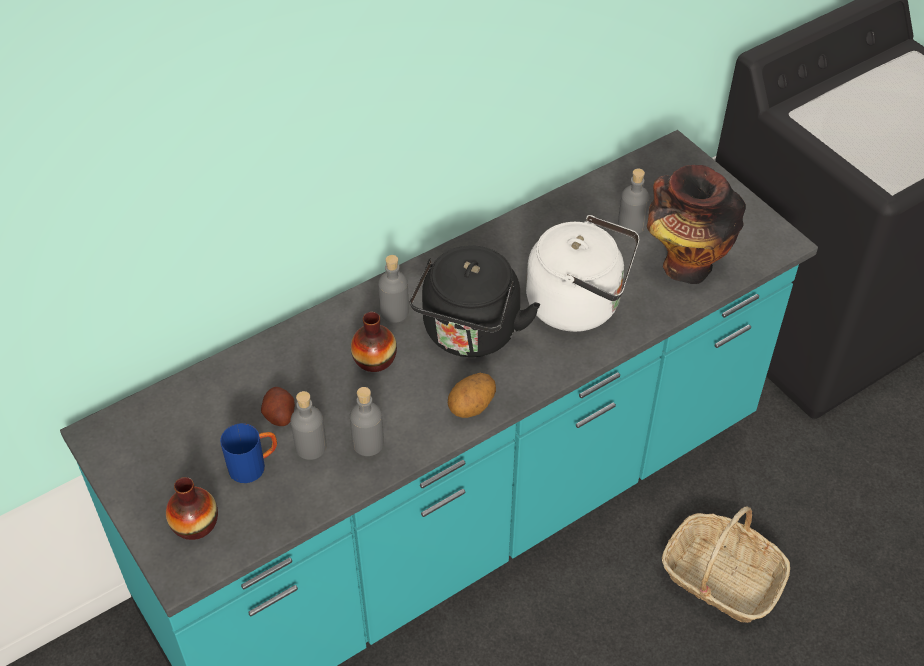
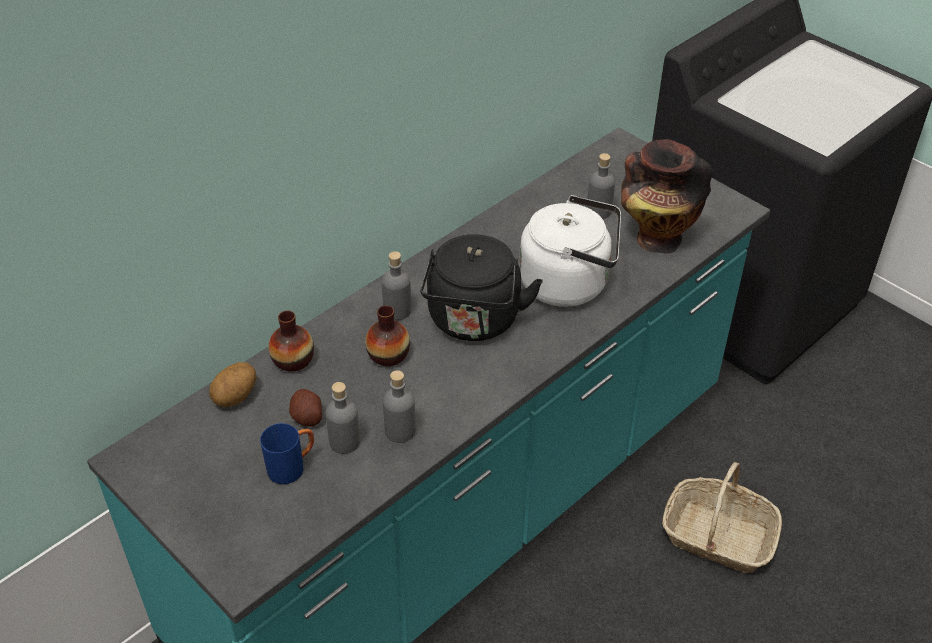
camera: 10 degrees left, 5 degrees down
vase [166,477,218,540] -> vase moved to [269,310,314,372]
potato [448,373,496,418] -> potato moved to [209,362,257,407]

